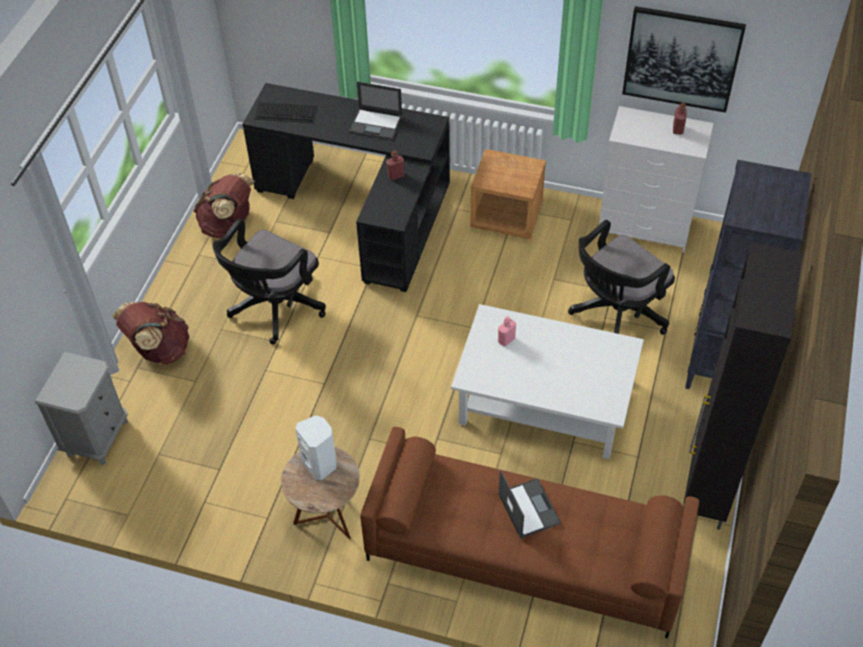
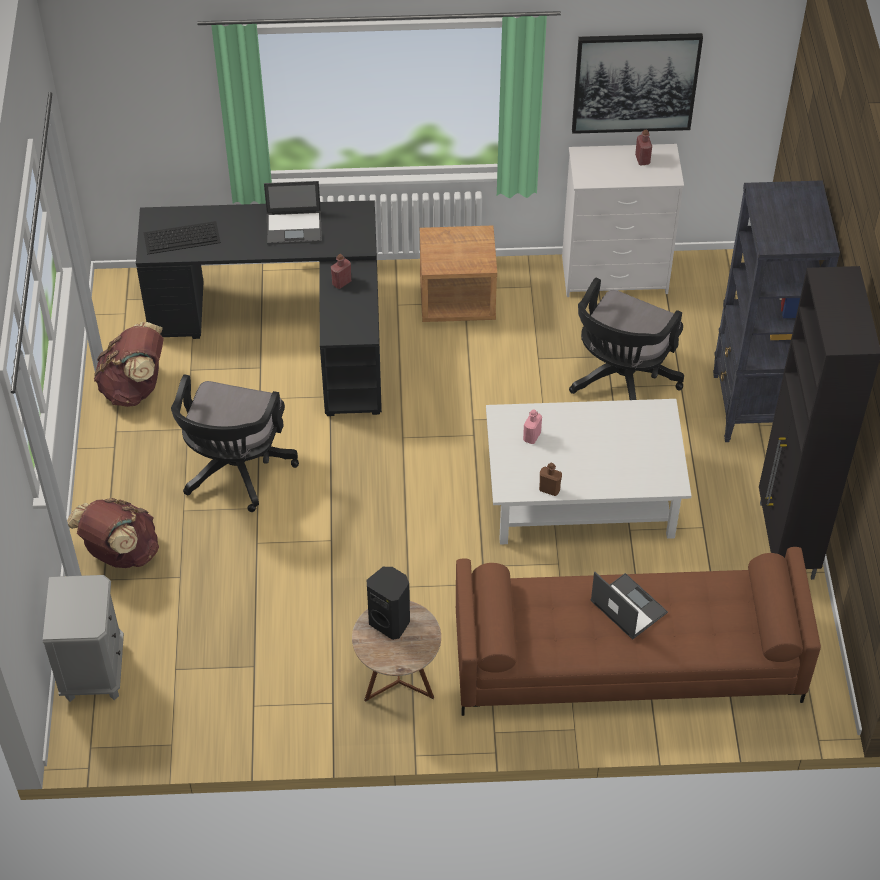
camera: 20 degrees left, 0 degrees up
white speaker [295,415,337,480] -> black speaker [367,567,410,640]
none -> brown bottle [539,463,562,496]

